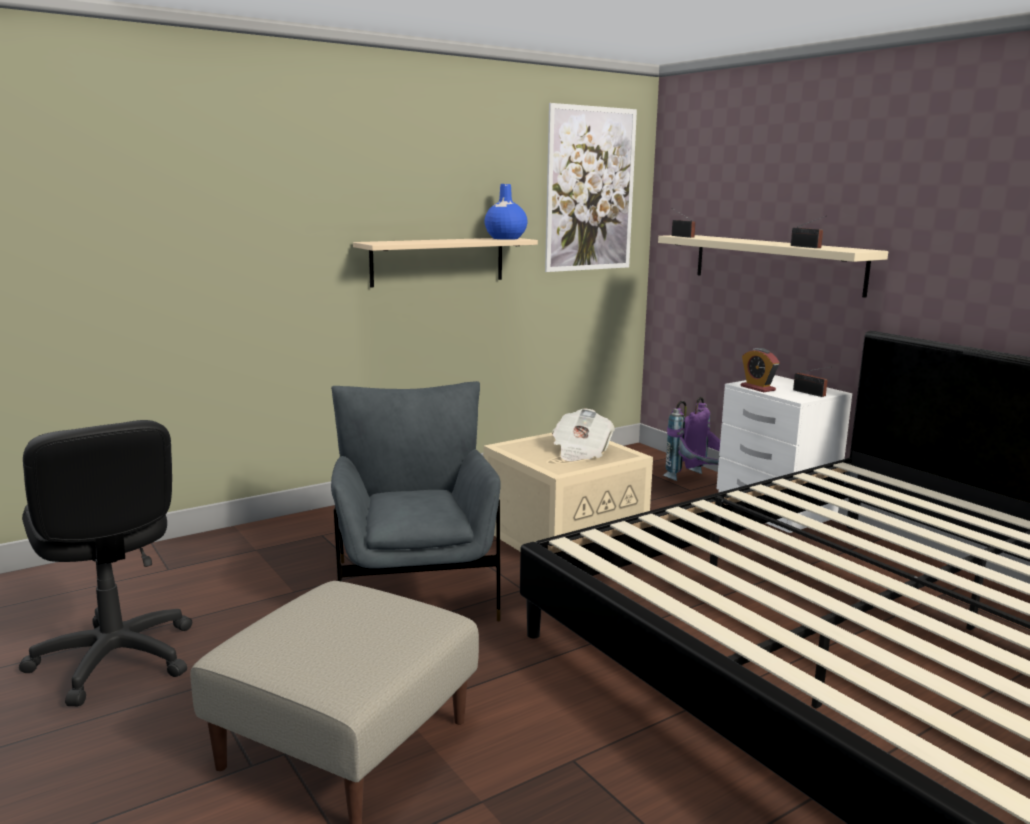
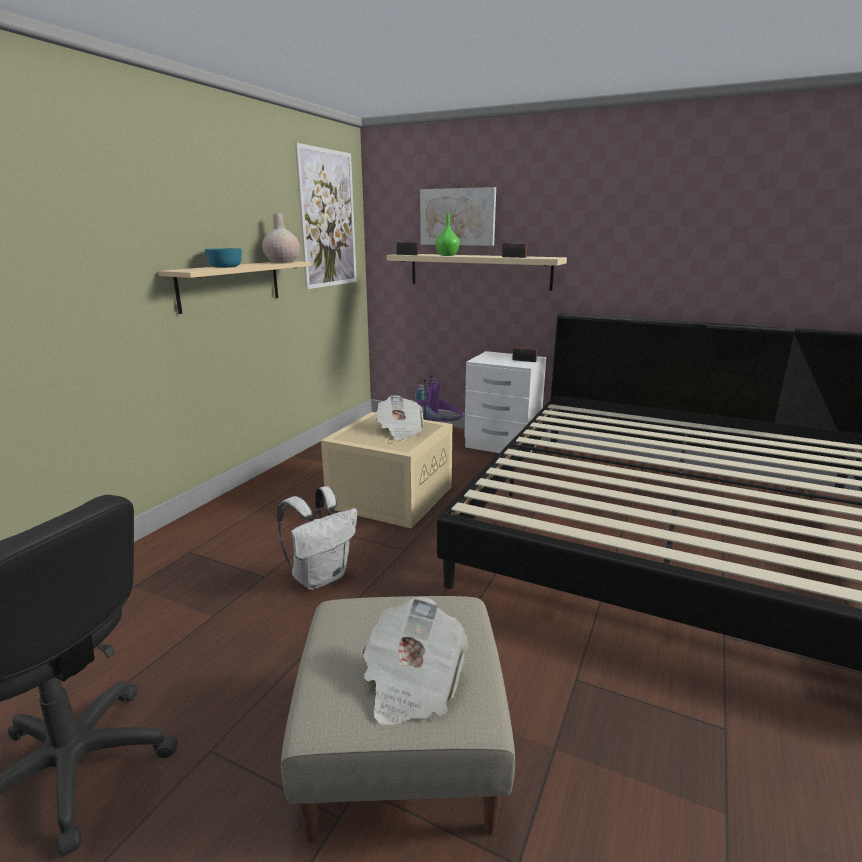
camera: 30 degrees left, 5 degrees up
grey armchair [331,381,501,622] -> white backpack [277,486,357,590]
blue vase [485,184,527,240] -> beige vase [262,213,300,263]
alarm clock [741,348,780,392] -> none
none -> turquoise bowl [205,248,242,268]
none -> newspaper [362,597,469,725]
none -> picture [420,187,496,246]
none -> green vase [436,213,460,256]

